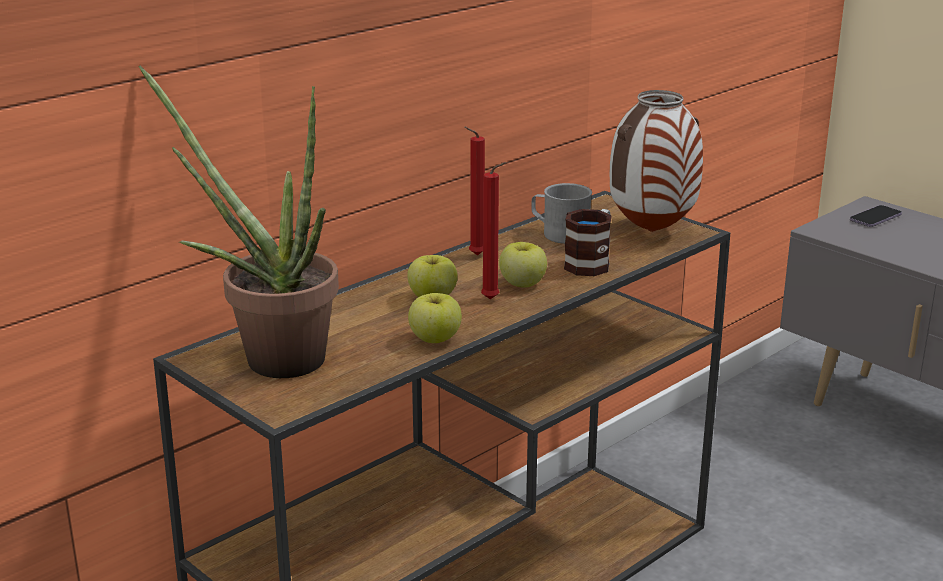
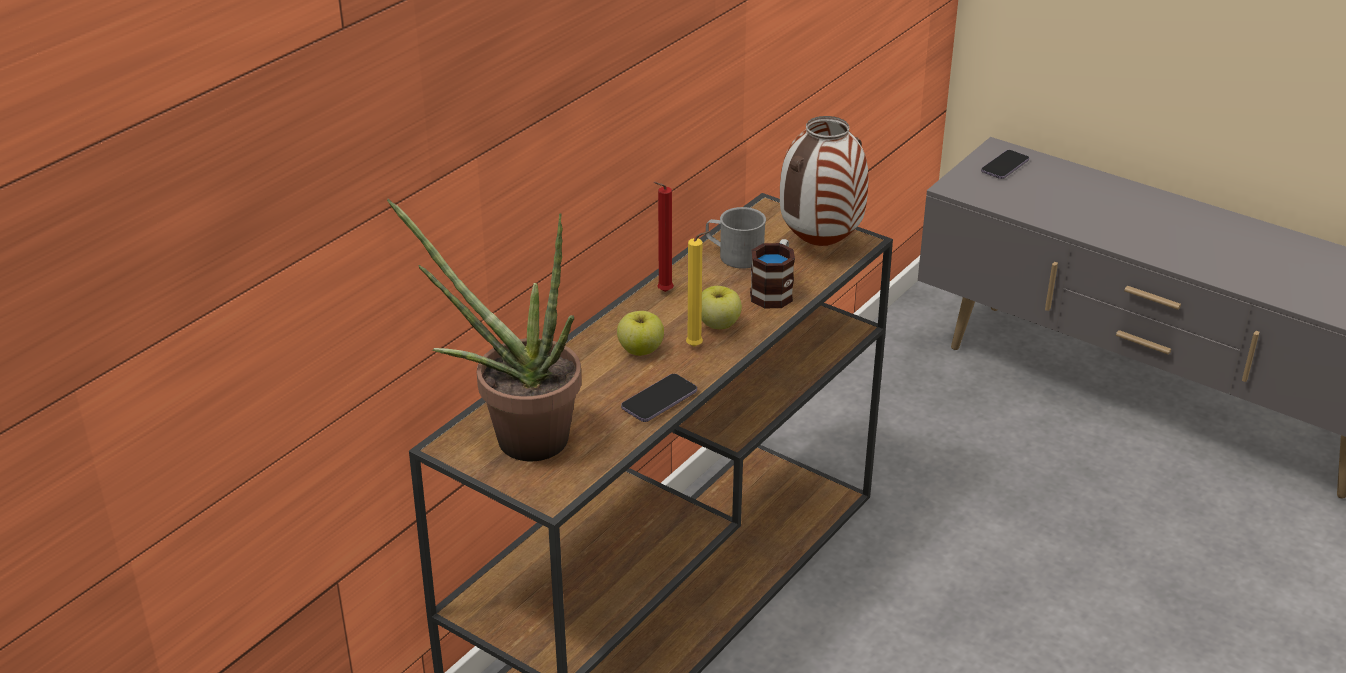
camera: 10 degrees left, 10 degrees up
apple [408,293,462,343] -> phone [621,374,697,422]
red candle [481,162,506,299] -> yellow candle [686,231,710,347]

